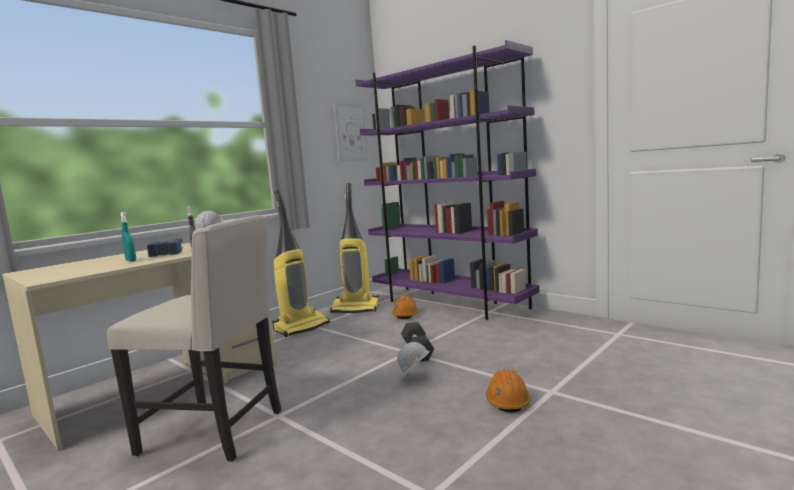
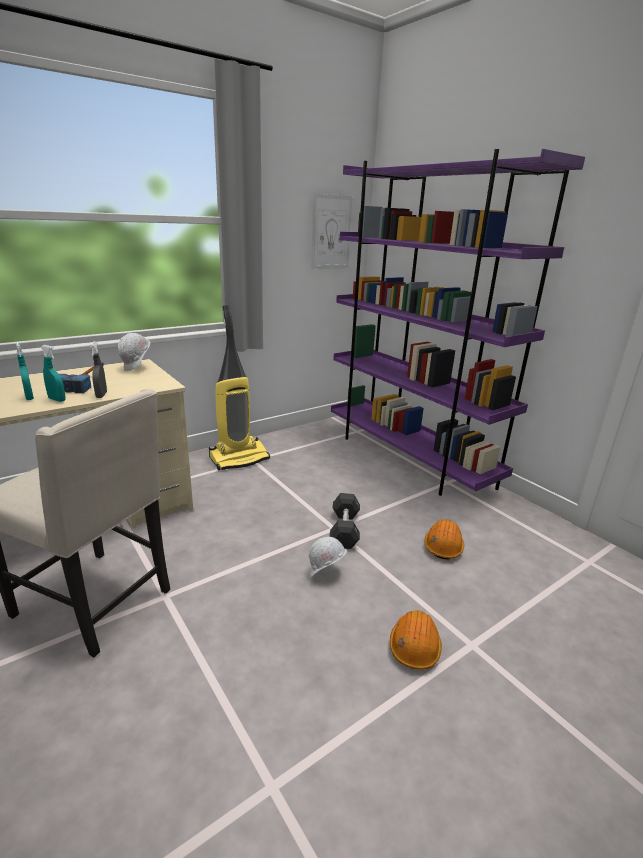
camera: 10 degrees right, 15 degrees up
vacuum cleaner [330,183,379,313] -> none
orange hard hat [392,295,418,319] -> orange hard hat moved to [424,519,465,560]
none -> turquoise spray bottle [41,345,65,402]

